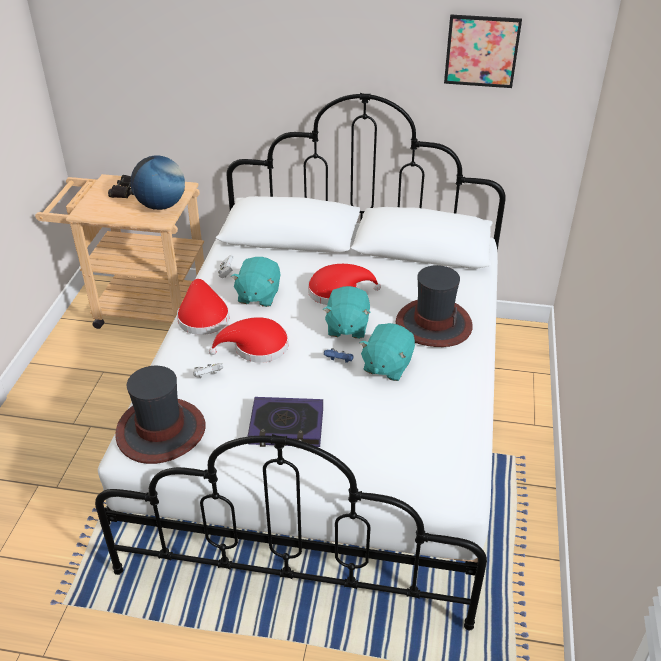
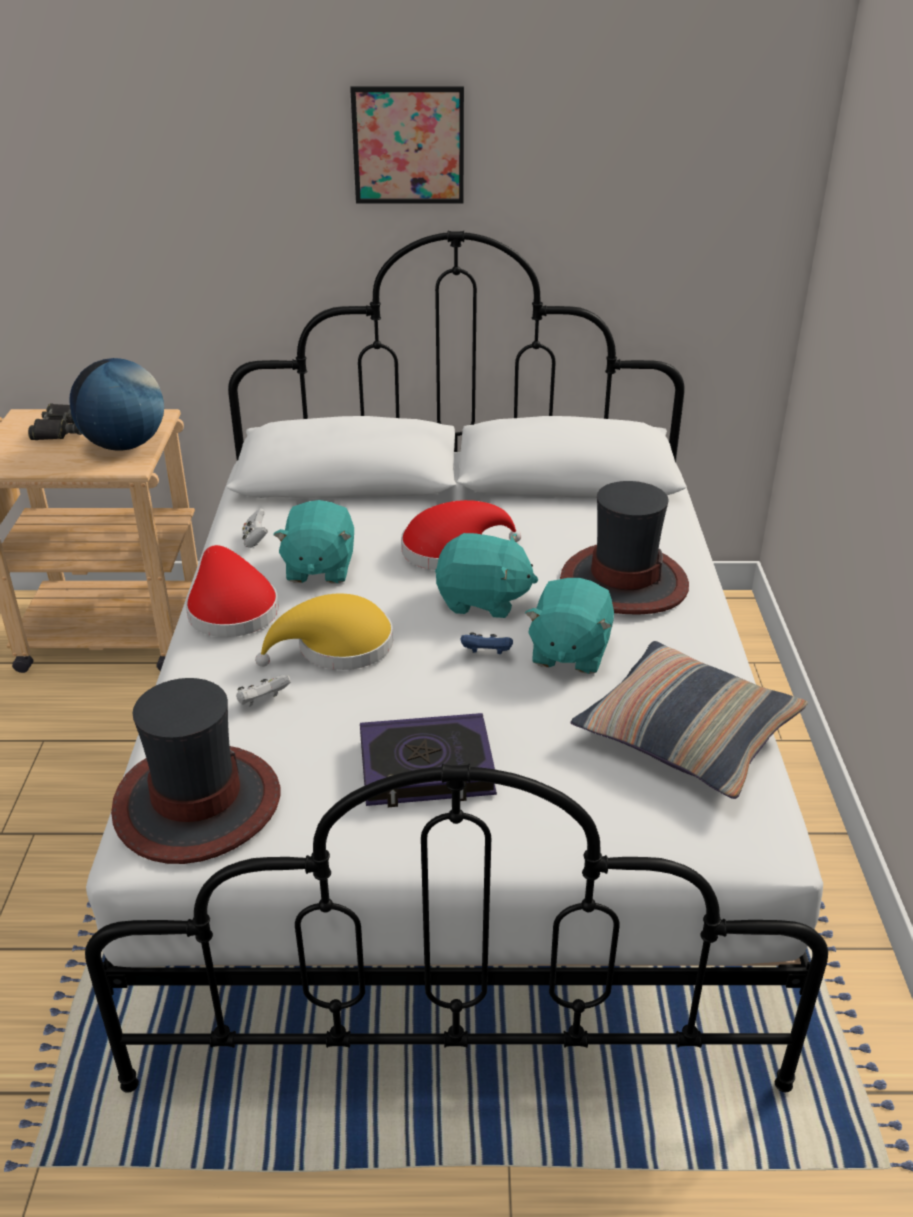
camera: 10 degrees left, 5 degrees down
red hat [209,317,289,363] -> yellow hat [255,594,393,670]
turquoise plush toy [323,286,371,339] -> turquoise plush toy turned 75 degrees counterclockwise [435,533,538,618]
picture [444,14,522,88] -> picture moved to [350,86,464,203]
none -> pillow [571,641,808,799]

